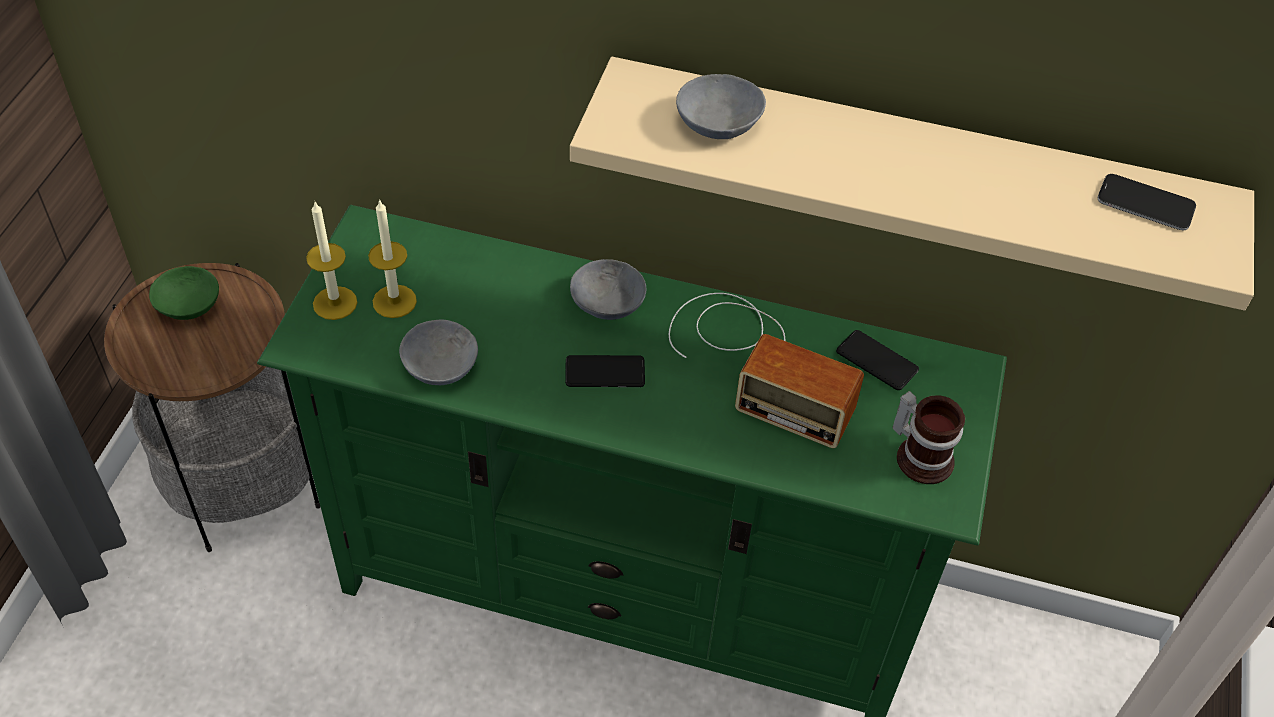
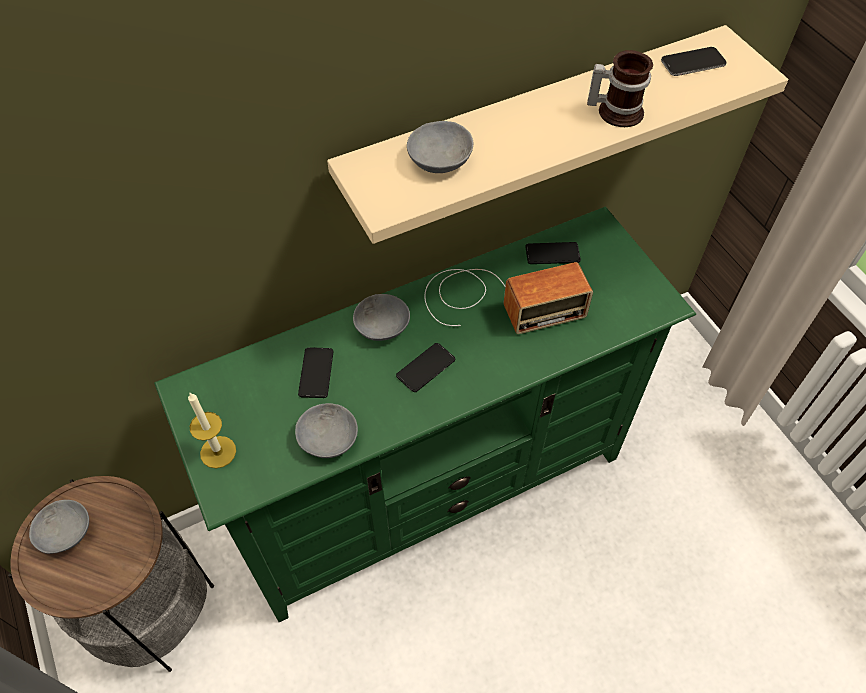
camera: 40 degrees left, 5 degrees up
green bowl [149,266,219,320] -> grey bowl [29,500,89,554]
candle [368,199,417,318] -> none
mug [893,391,965,484] -> mug moved to [587,50,653,127]
none -> phone [298,347,334,398]

